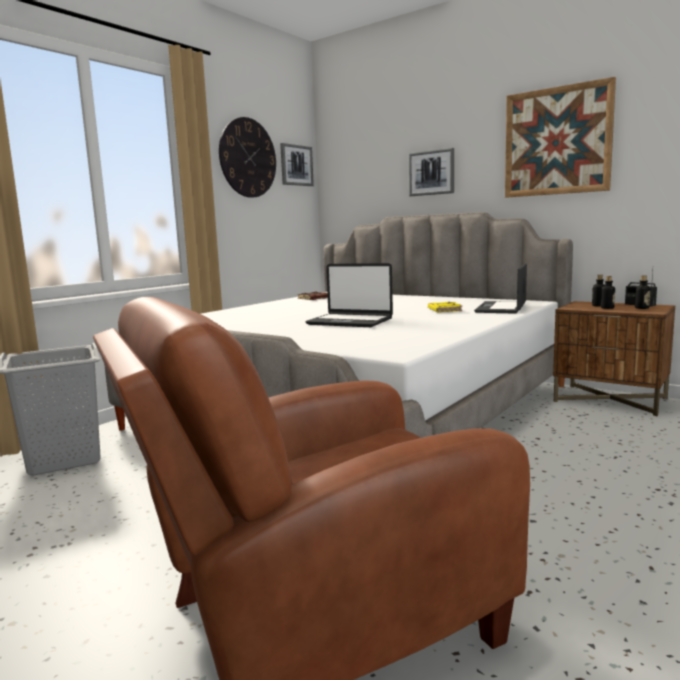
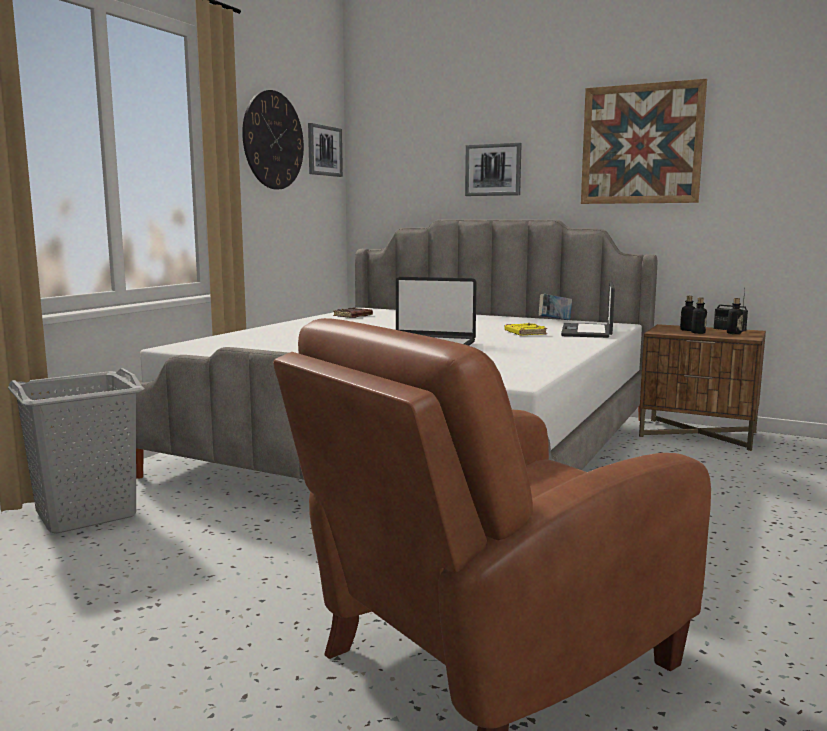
camera: 10 degrees left, 0 degrees up
none -> book [539,294,572,320]

